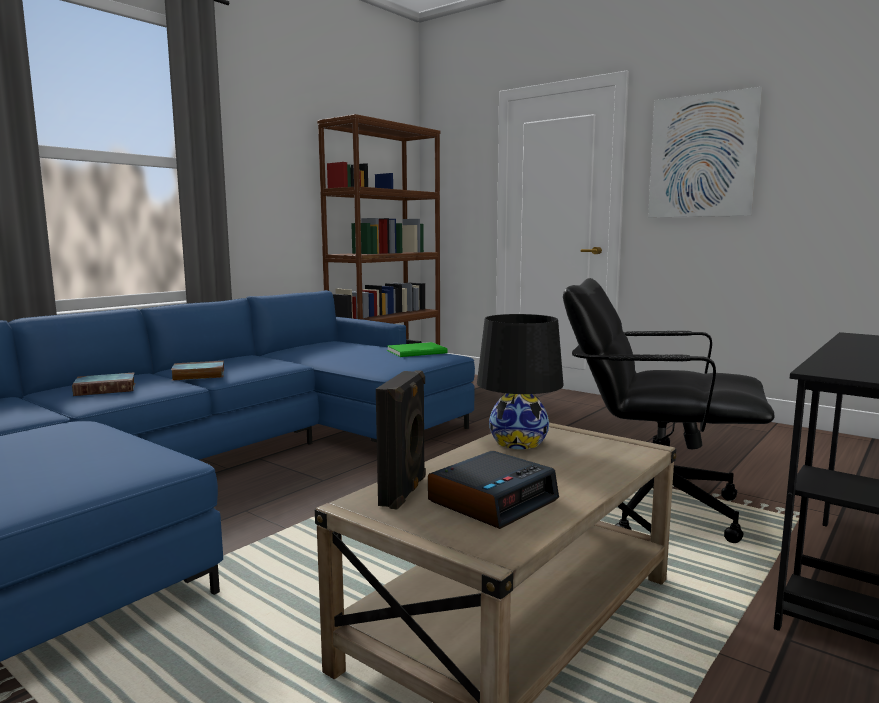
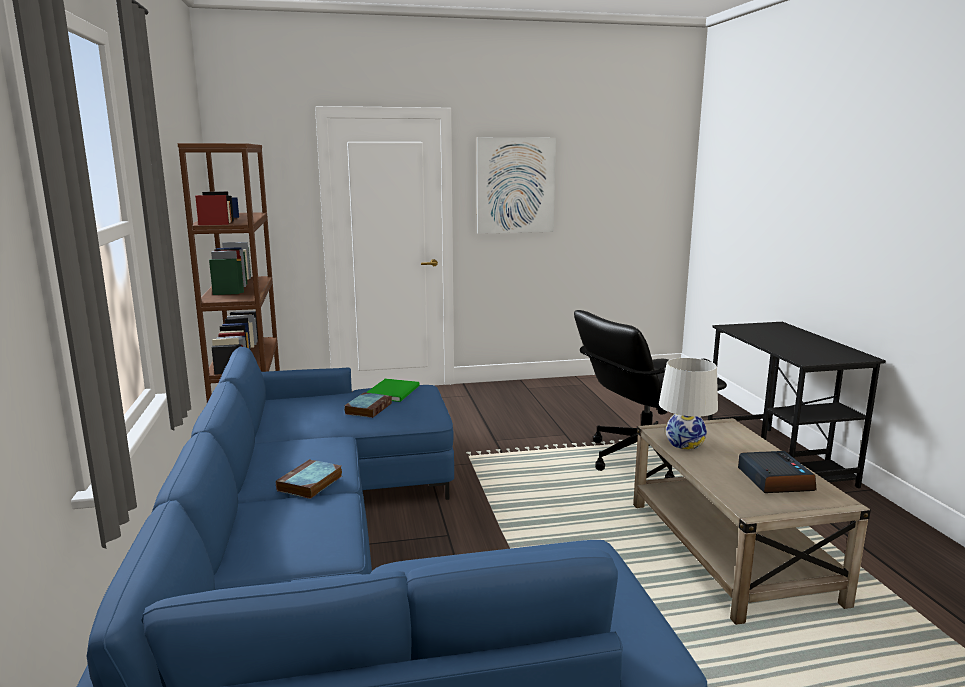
camera: 50 degrees left, 5 degrees up
book [72,372,135,396] -> book moved to [344,392,392,418]
black speaker [376,370,426,509] -> none
black table lamp [477,314,564,449] -> white table lamp [659,358,718,449]

